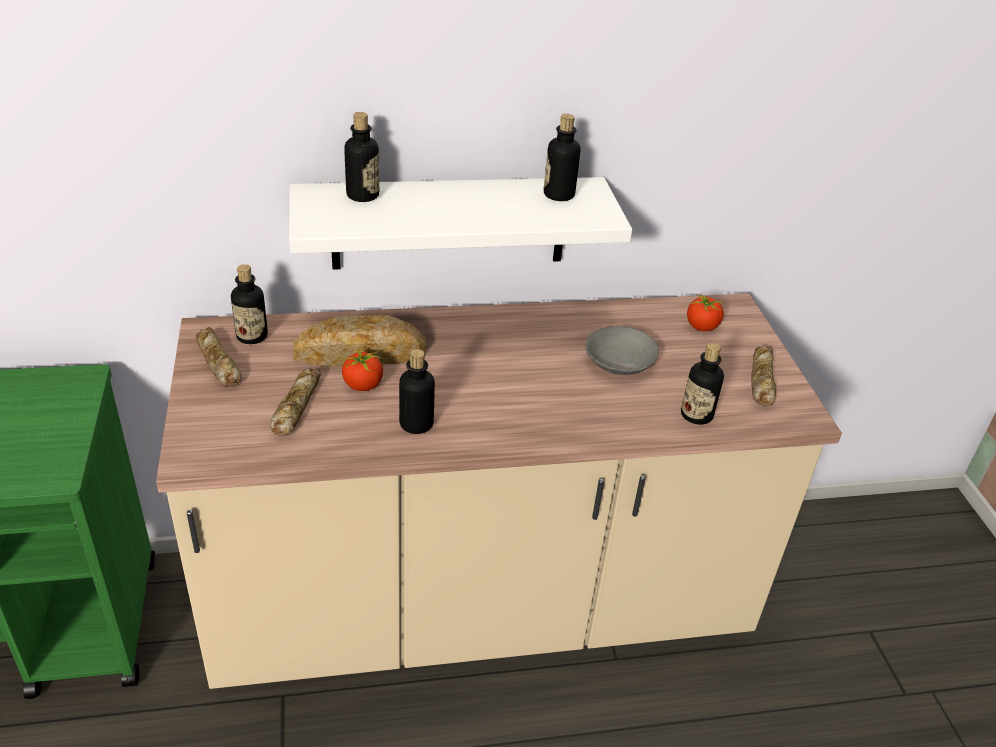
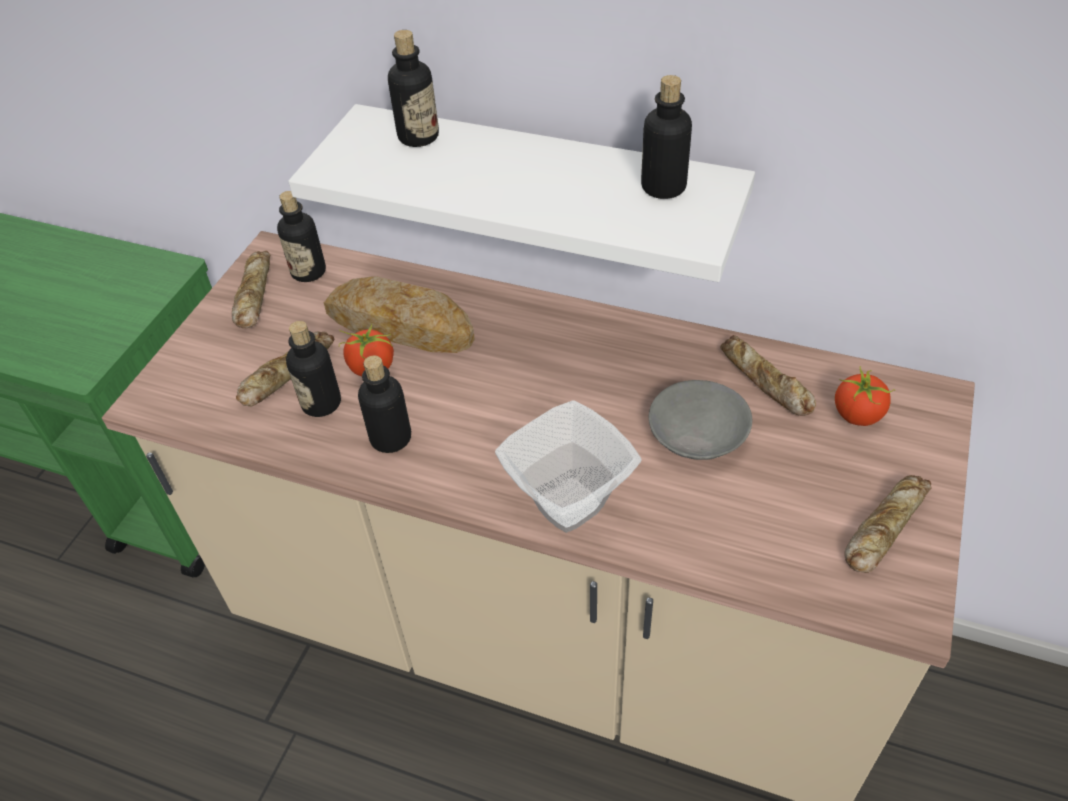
camera: 35 degrees right, 10 degrees up
bottle [681,343,724,425] -> bottle moved to [286,321,341,417]
none -> bowl [495,400,642,533]
none -> bread [720,335,816,416]

